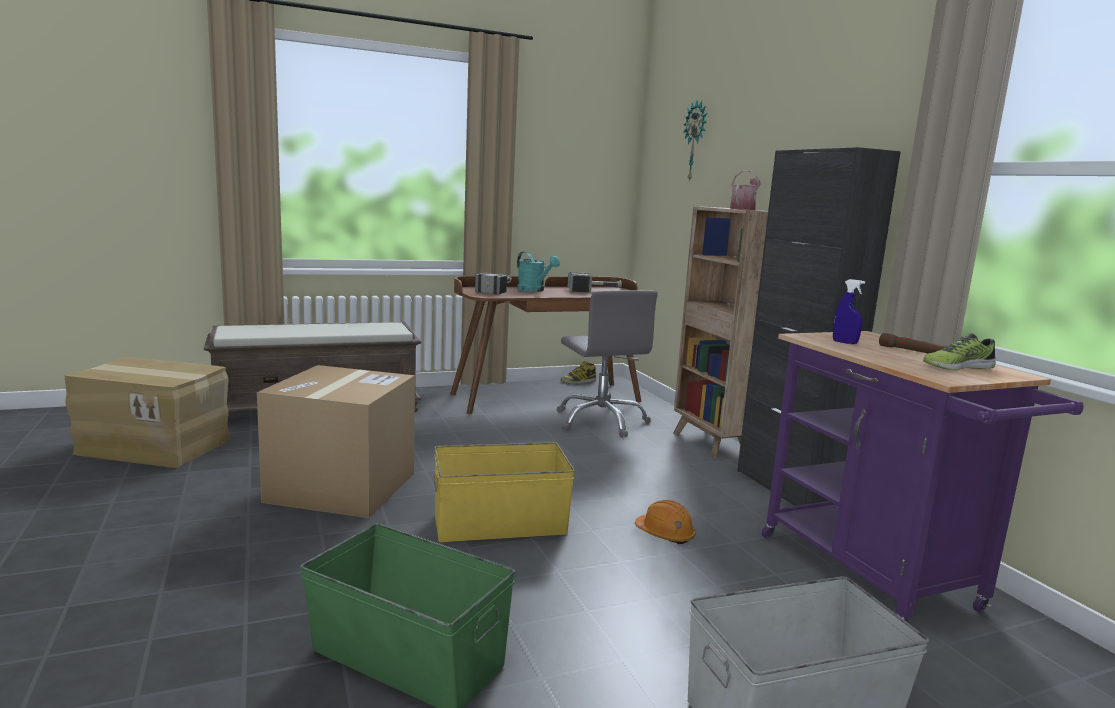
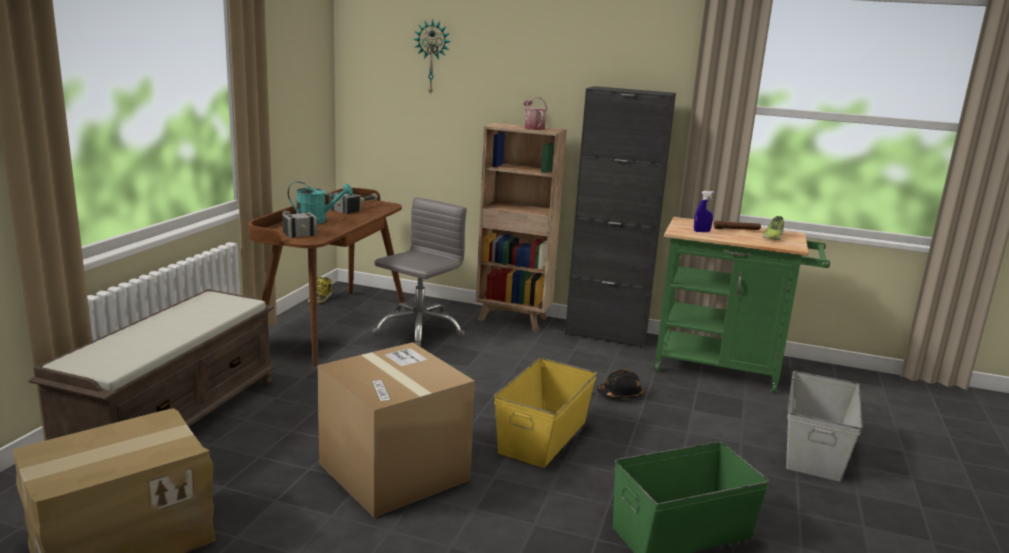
camera: 50 degrees left, 5 degrees up
grey office chair [557,290,658,437] -> grey office chair turned 75 degrees counterclockwise [372,197,467,347]
orange hard hat [635,500,696,544] -> black hard hat [597,369,643,398]
purple cart [762,331,1084,622] -> green cart [654,217,830,393]

